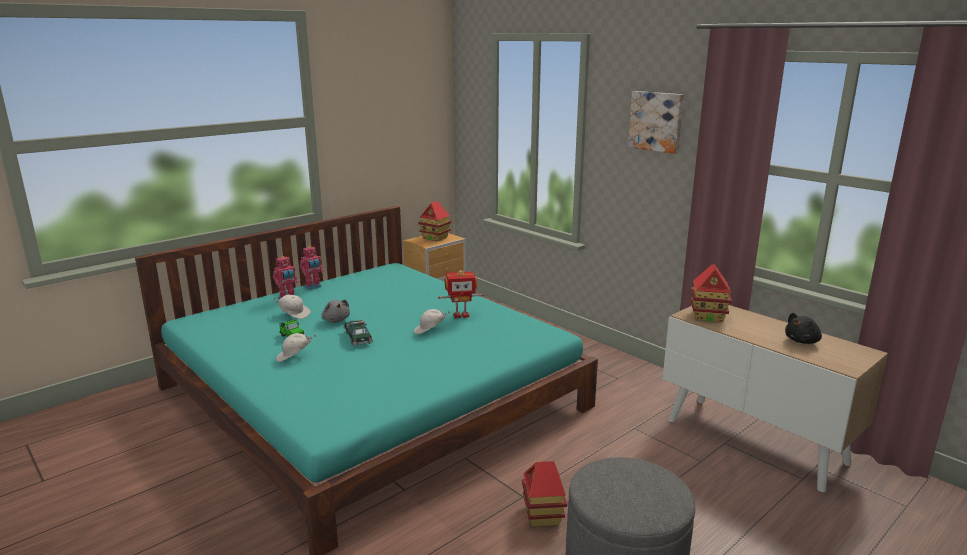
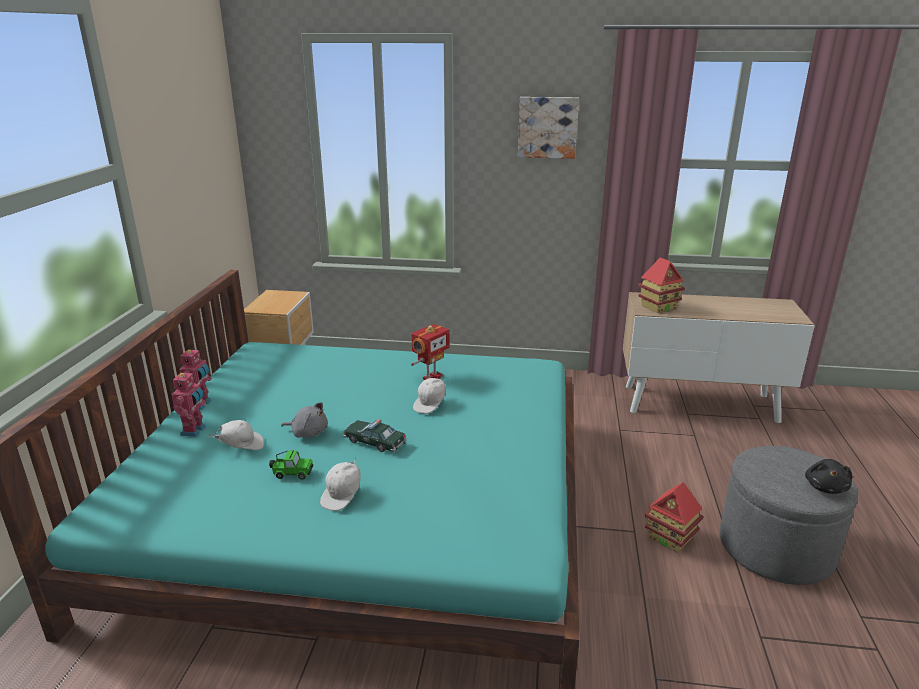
camera: 40 degrees left, 5 degrees up
toy house [418,201,451,241] -> none
black plush toy [785,313,822,344] -> black plush toy moved to [805,459,852,494]

